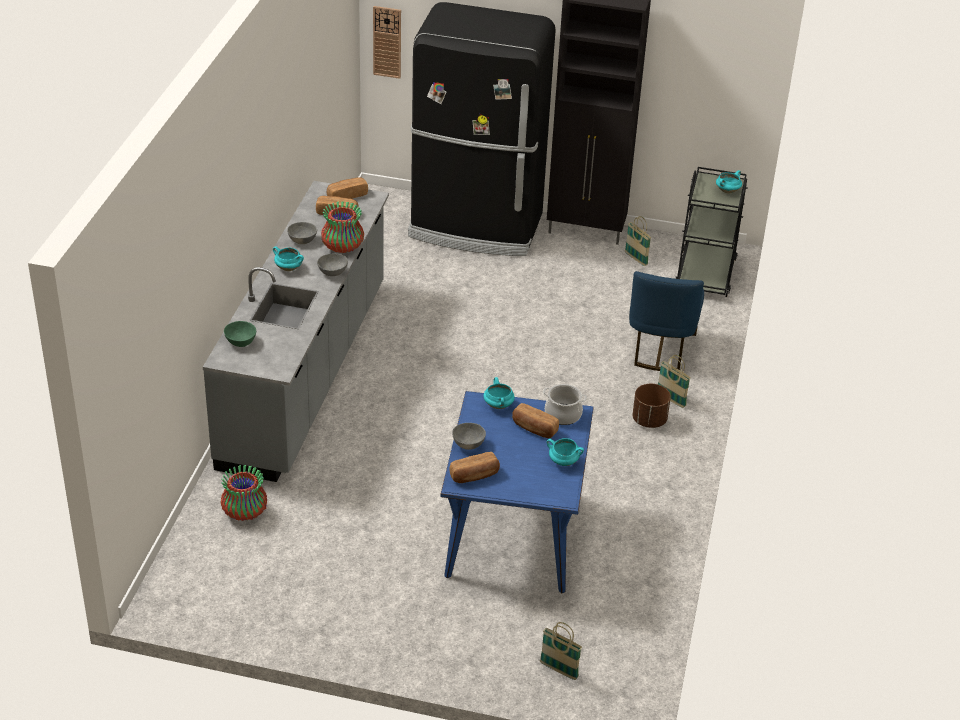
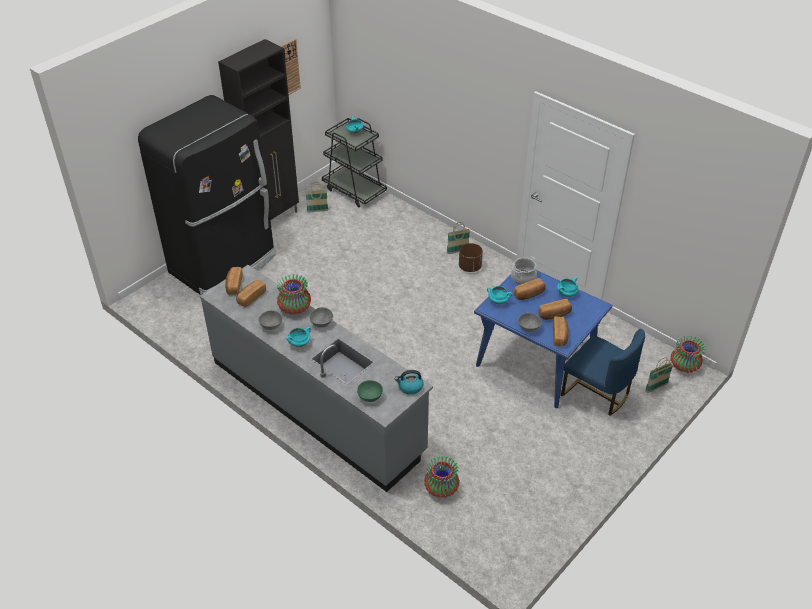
camera: 60 degrees left, 5 degrees up
wall clock [373,6,401,79] -> wall clock moved to [281,39,301,95]
blue chair [629,271,704,371] -> blue chair moved to [561,329,645,416]
none -> kettle [395,370,423,395]
none -> bread [538,299,572,320]
none -> vase [670,335,705,373]

